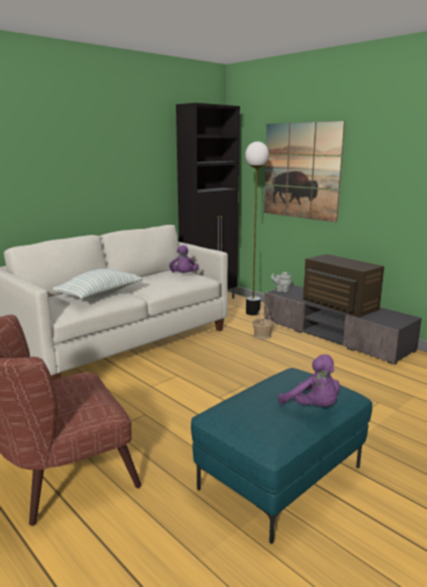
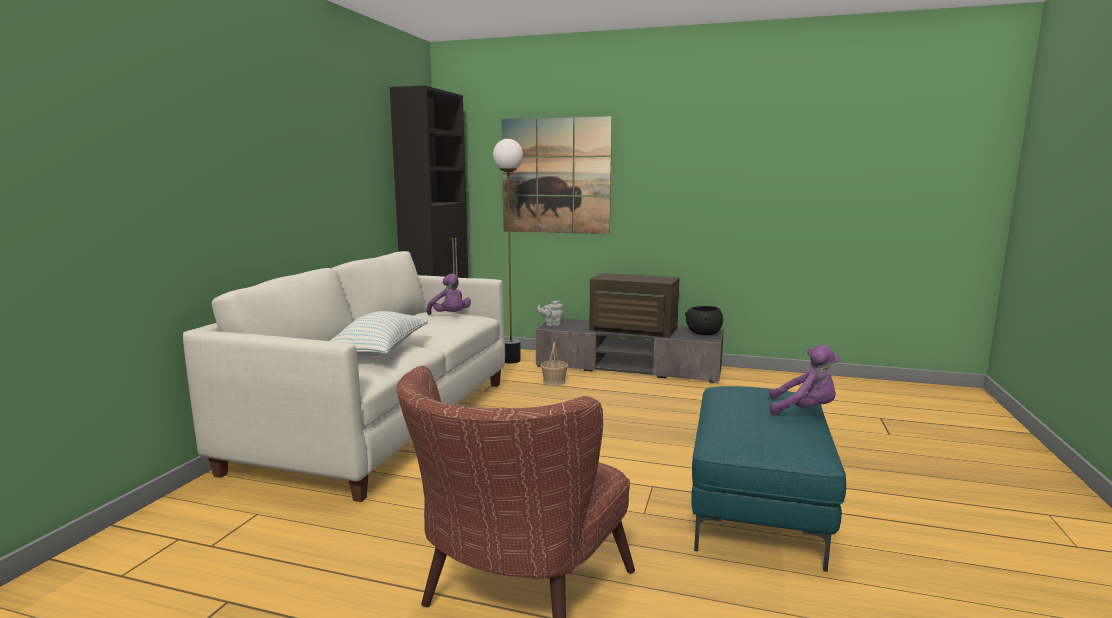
camera: 30 degrees left, 5 degrees down
none -> black bowl [685,306,723,335]

